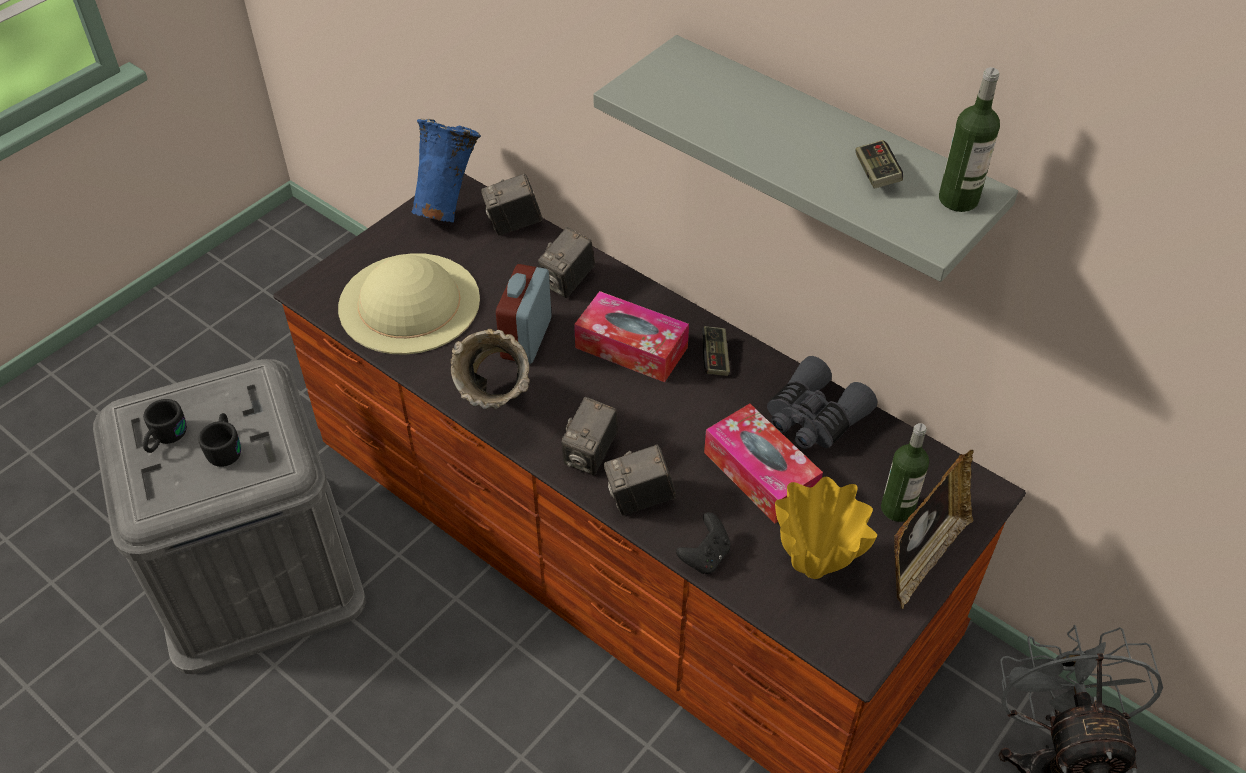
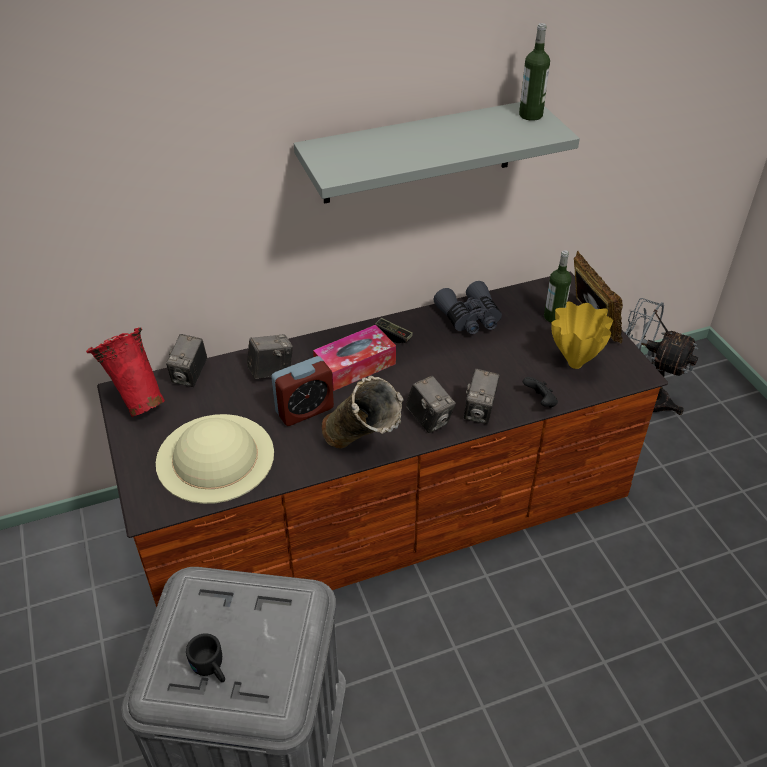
camera: 60 degrees left, 5 degrees down
black mug [198,413,241,467] -> none
blue vase [412,118,481,222] -> red vase [86,327,165,417]
alarm clock [496,264,551,364] -> alarm clock turned 75 degrees counterclockwise [271,356,334,426]
camera [538,227,595,298] -> camera turned 90 degrees counterclockwise [247,334,293,379]
tissue box [704,404,823,523] -> none
game controller [855,140,903,189] -> none

